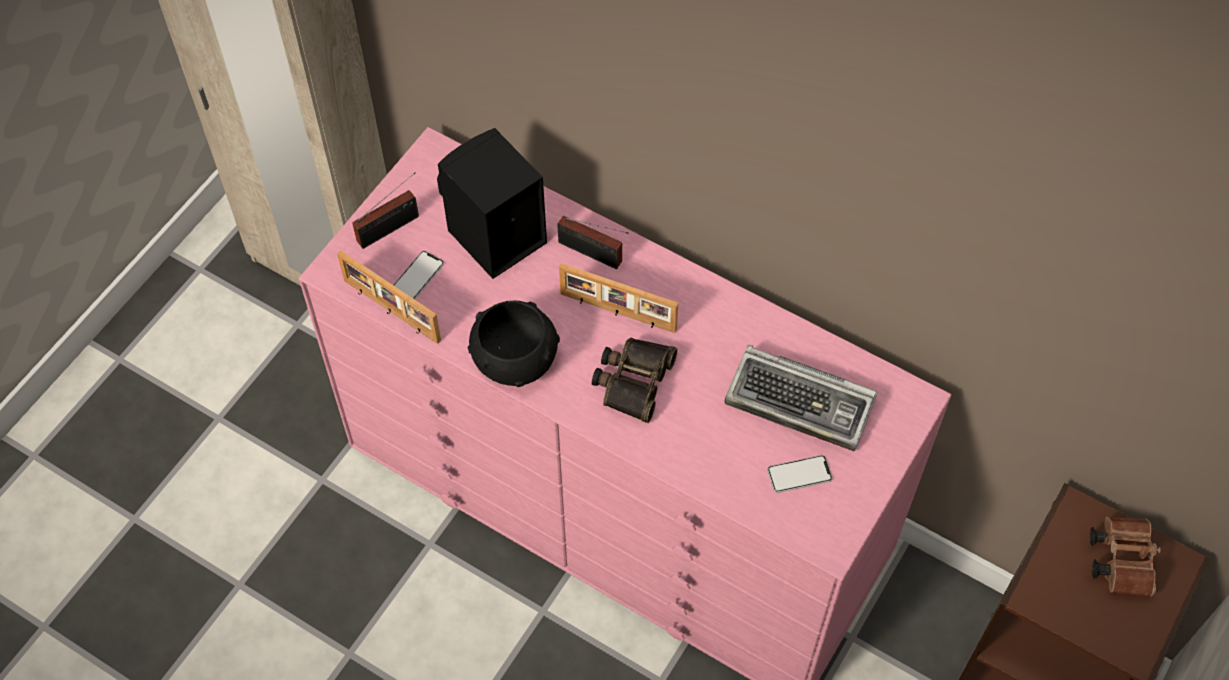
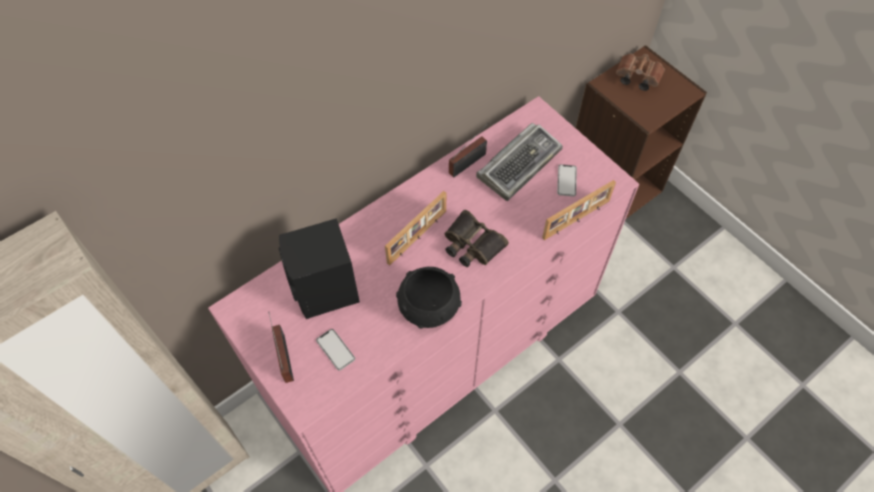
camera: 70 degrees left, 0 degrees up
picture frame [337,251,441,344] -> picture frame moved to [542,180,616,240]
radio [557,216,629,269] -> radio moved to [449,123,489,178]

